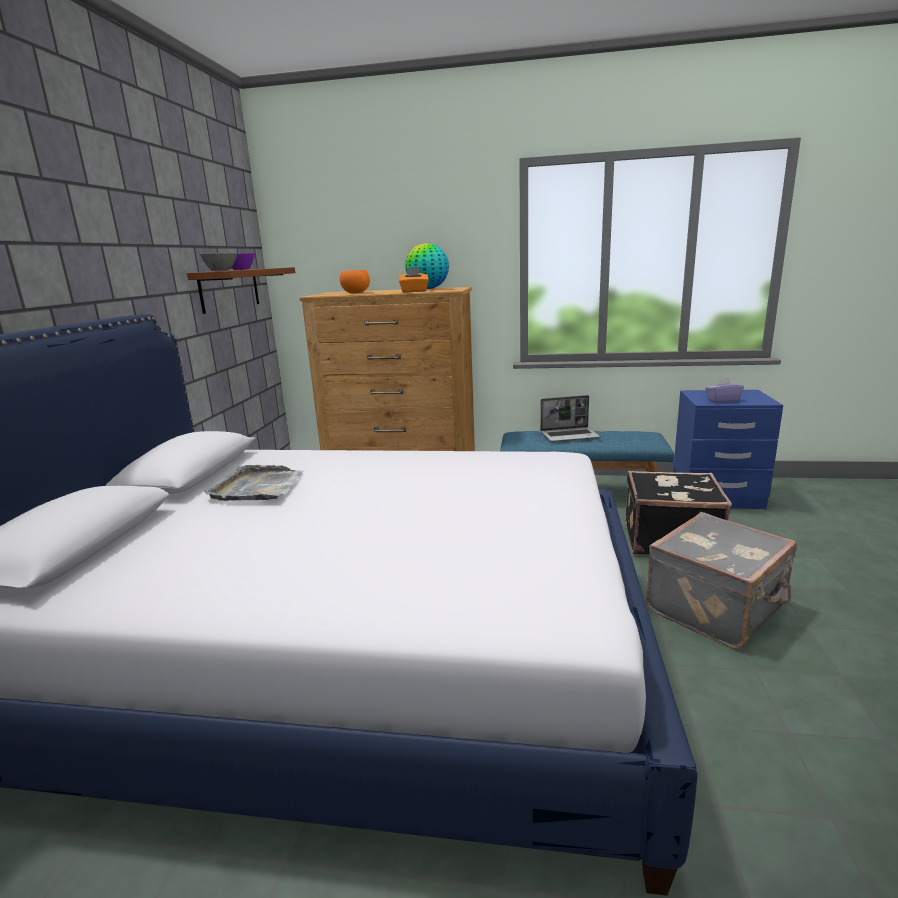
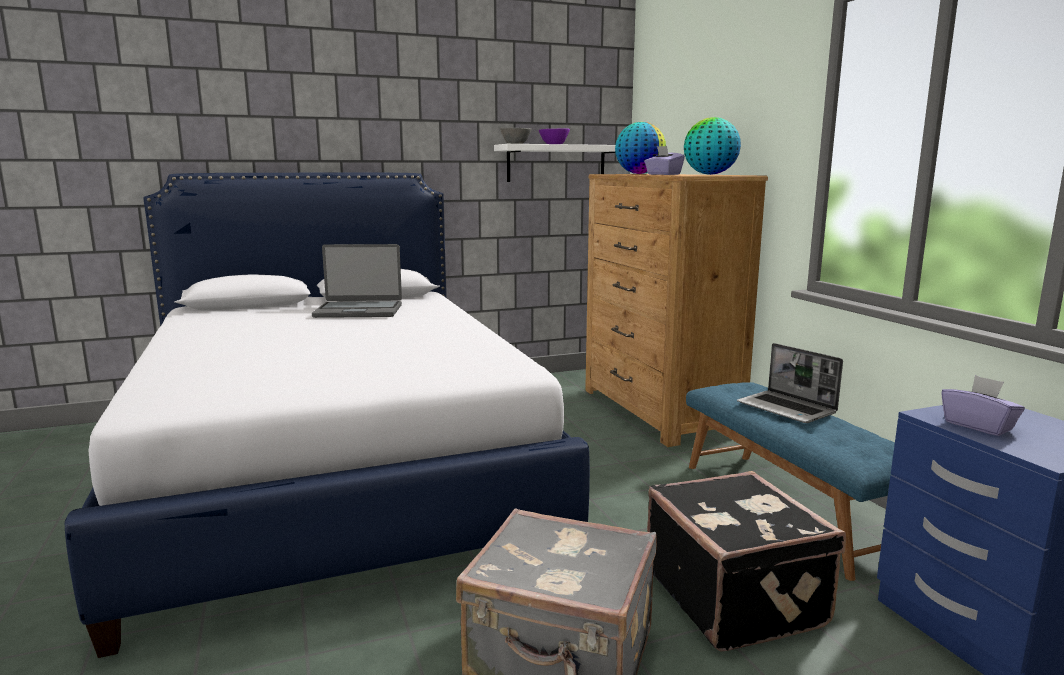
camera: 60 degrees right, 5 degrees down
brown shelf [187,267,295,314] -> white shelf [494,144,615,182]
grey tray [204,465,303,501] -> laptop [312,244,402,318]
orange bowl [340,270,370,293] -> globe [615,122,666,174]
orange tissue box [398,268,429,293] -> purple tissue box [644,146,685,175]

